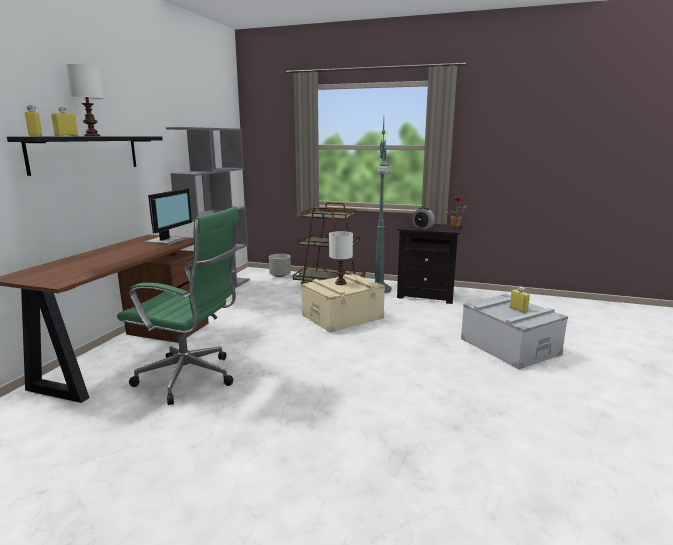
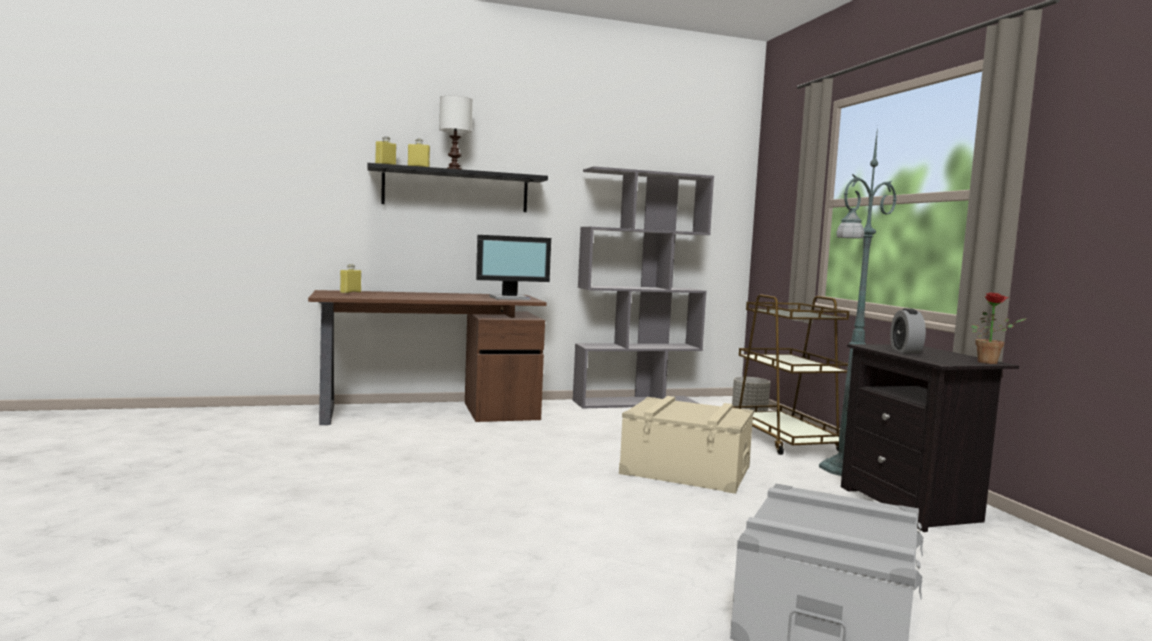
camera: 55 degrees right, 10 degrees down
green office chair [117,207,239,405] -> none
white table lamp [329,231,353,285] -> none
yellow bottle [510,287,530,313] -> yellow bottle moved to [340,264,361,293]

